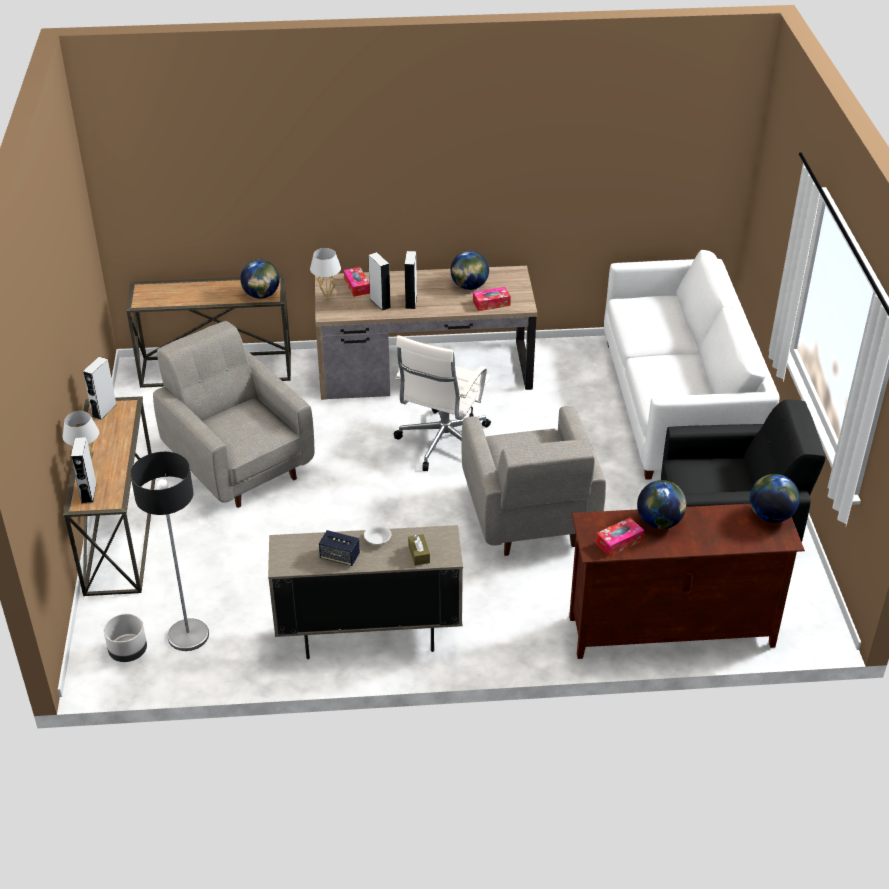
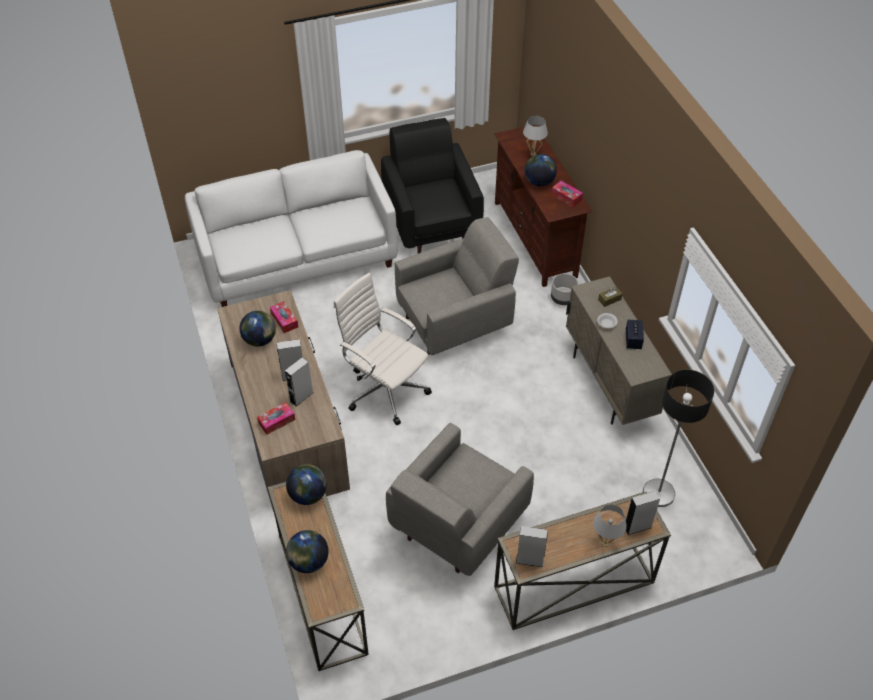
camera: 105 degrees left, 10 degrees up
grey planter [104,614,147,662] -> grey planter moved to [551,273,578,305]
white table lamp [310,248,341,300] -> white table lamp moved to [523,116,548,156]
white office chair [394,335,491,471] -> white office chair turned 150 degrees counterclockwise [334,273,432,425]
globe [750,474,800,523] -> globe moved to [286,530,329,573]

